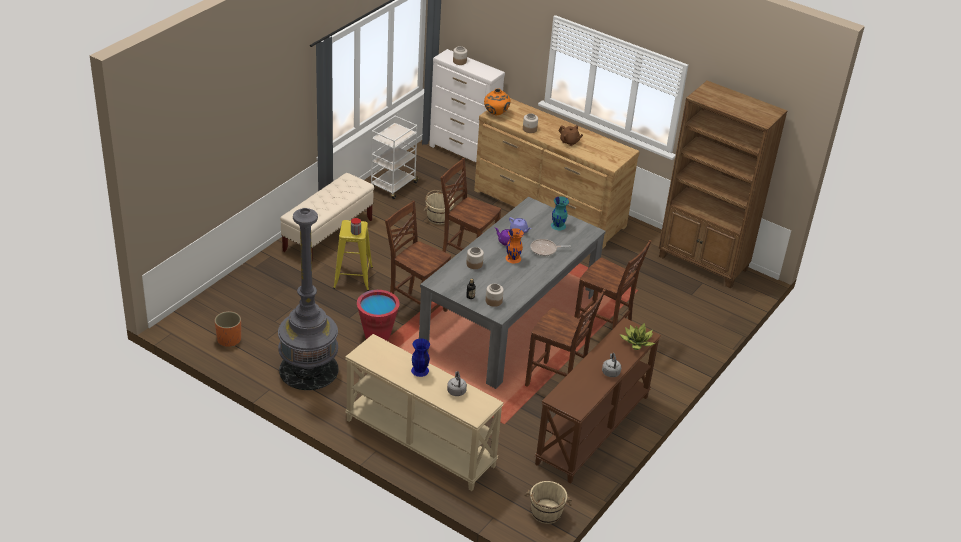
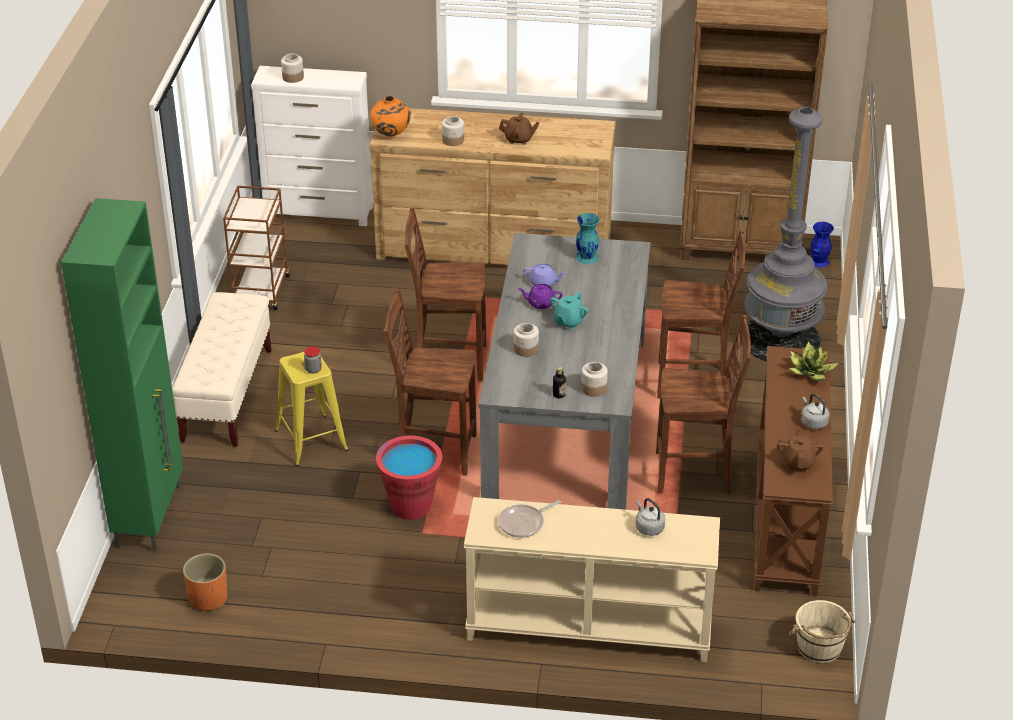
camera: 25 degrees left, 0 degrees up
grey floor lamp [278,208,339,390] -> grey floor lamp moved to [741,107,827,361]
white cart [371,116,419,199] -> brown cart [223,186,291,310]
blue vase [411,338,430,377] -> blue vase moved to [810,222,834,268]
beige bucket [424,190,455,225] -> none
orange vase [506,228,524,263] -> turquoise teapot [550,292,589,329]
frying pan [530,239,571,256] -> frying pan moved to [498,500,561,538]
none -> green cabinet [61,198,183,551]
none -> brown teapot [777,428,824,471]

